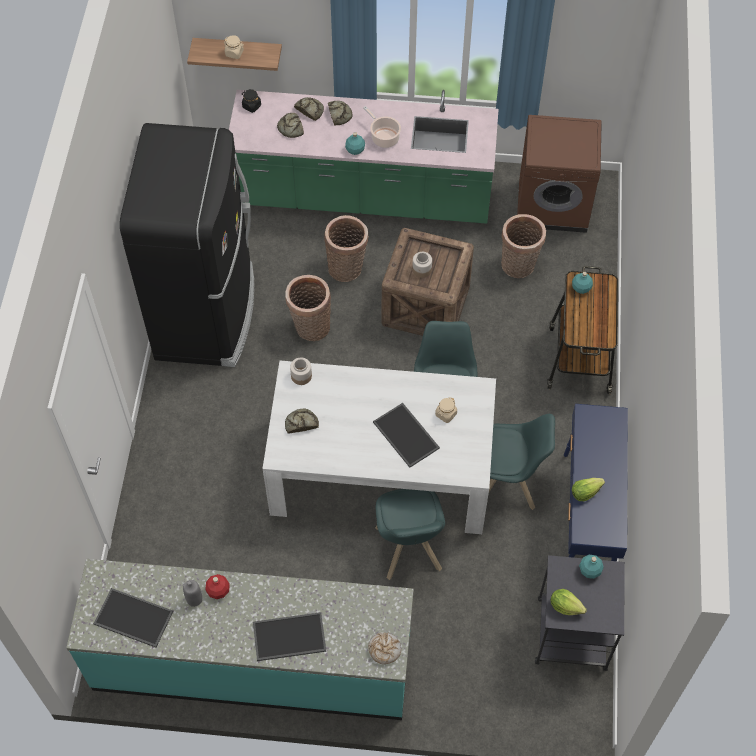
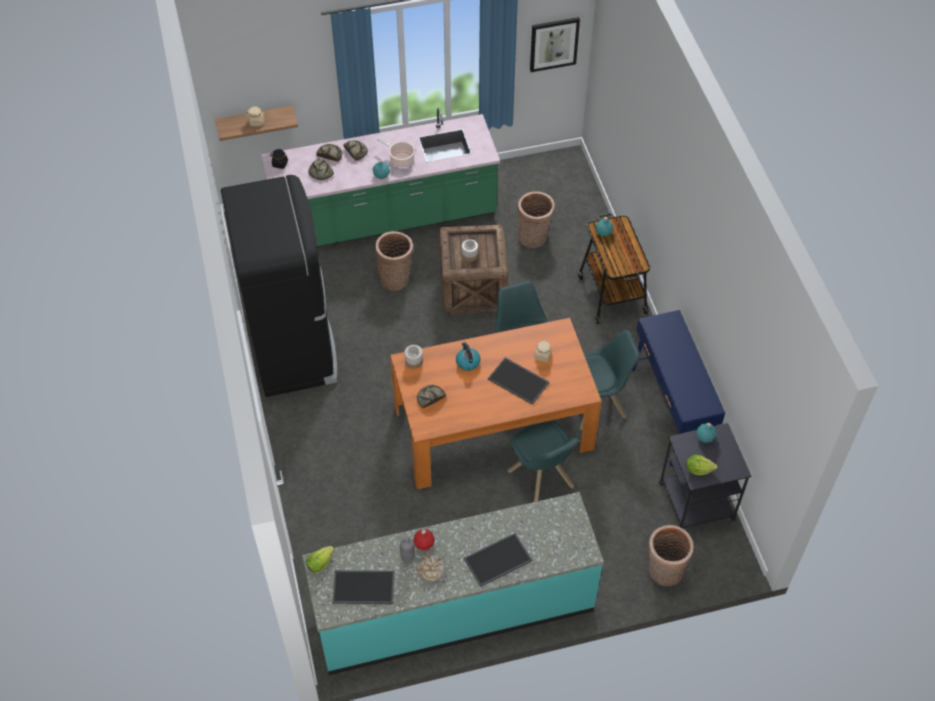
camera: 20 degrees left, 5 degrees down
white dining table [262,361,496,534] -> orange dining table [390,318,602,489]
basket [285,275,331,341] -> basket moved to [648,525,694,586]
bread [368,632,401,664] -> bread moved to [417,555,445,582]
brown washing machine [517,115,602,233] -> none
lettuce [572,478,605,501] -> lettuce moved to [306,546,334,573]
none -> kettle [456,342,481,371]
none -> picture [530,17,580,72]

